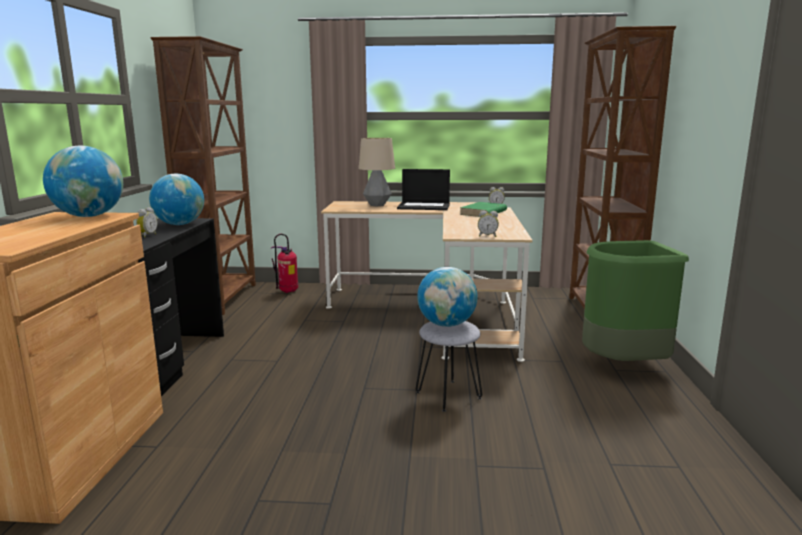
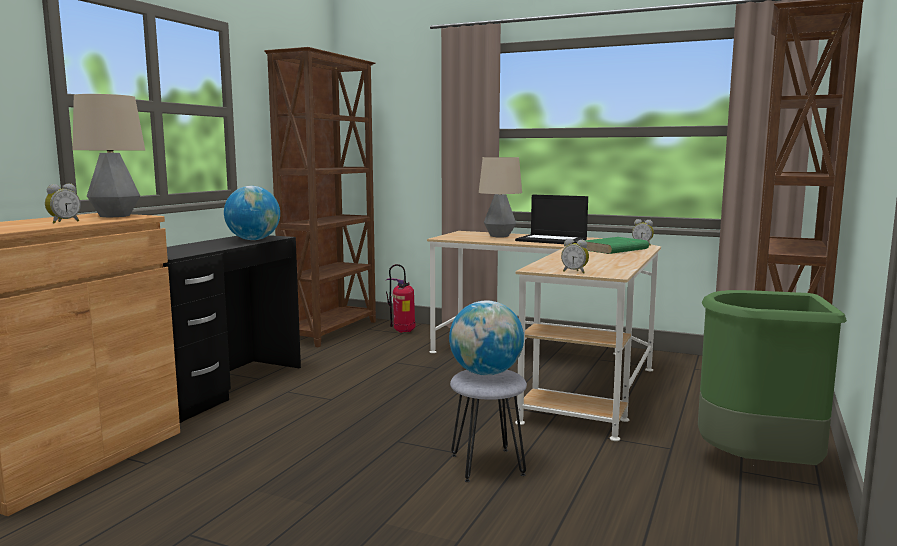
camera: 20 degrees right, 5 degrees down
globe [43,146,123,217] -> table lamp [72,94,145,218]
alarm clock [136,207,157,238] -> alarm clock moved to [45,184,81,224]

